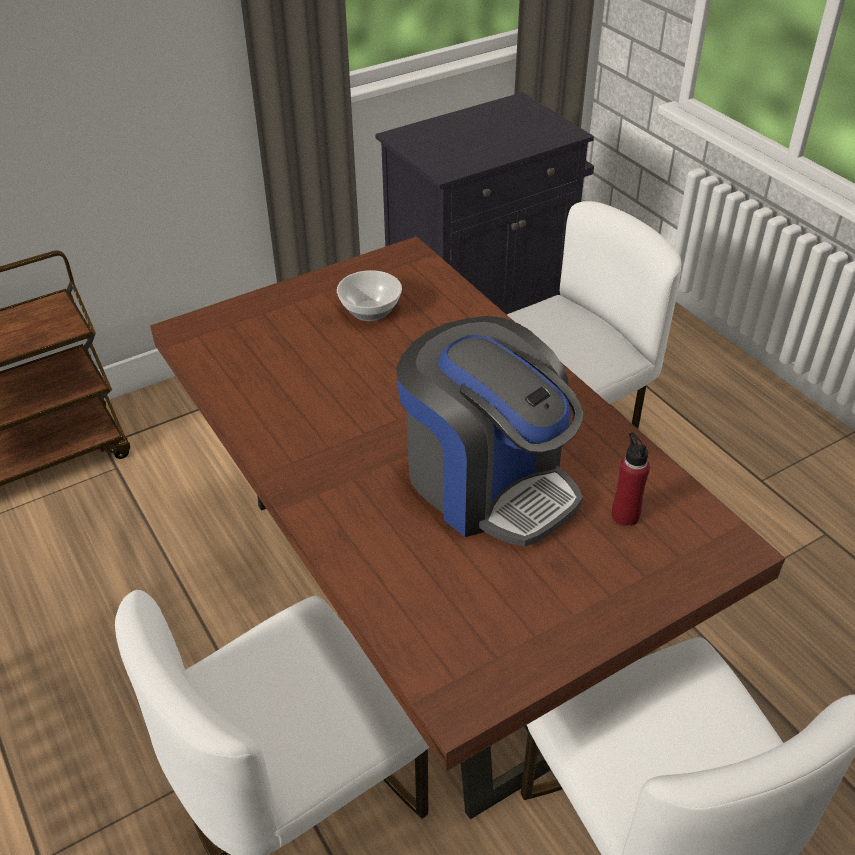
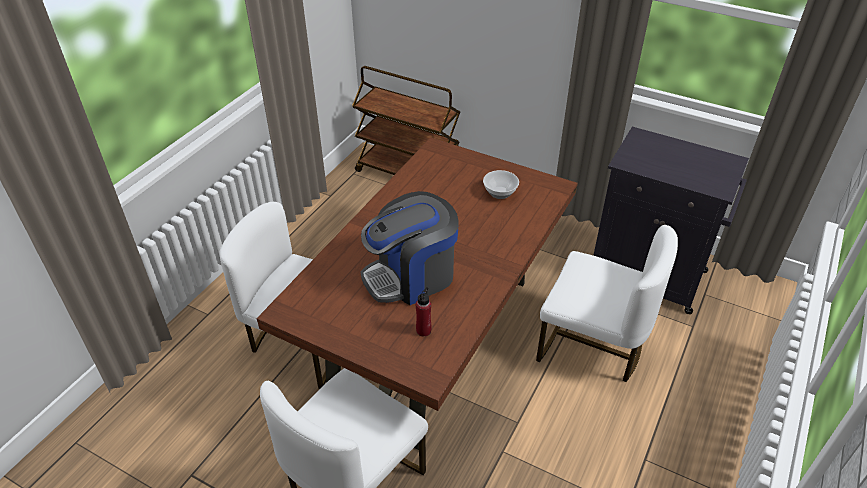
camera: 60 degrees right, 0 degrees up
coffee machine [396,316,584,547] -> coffee machine turned 45 degrees clockwise [360,191,459,305]

